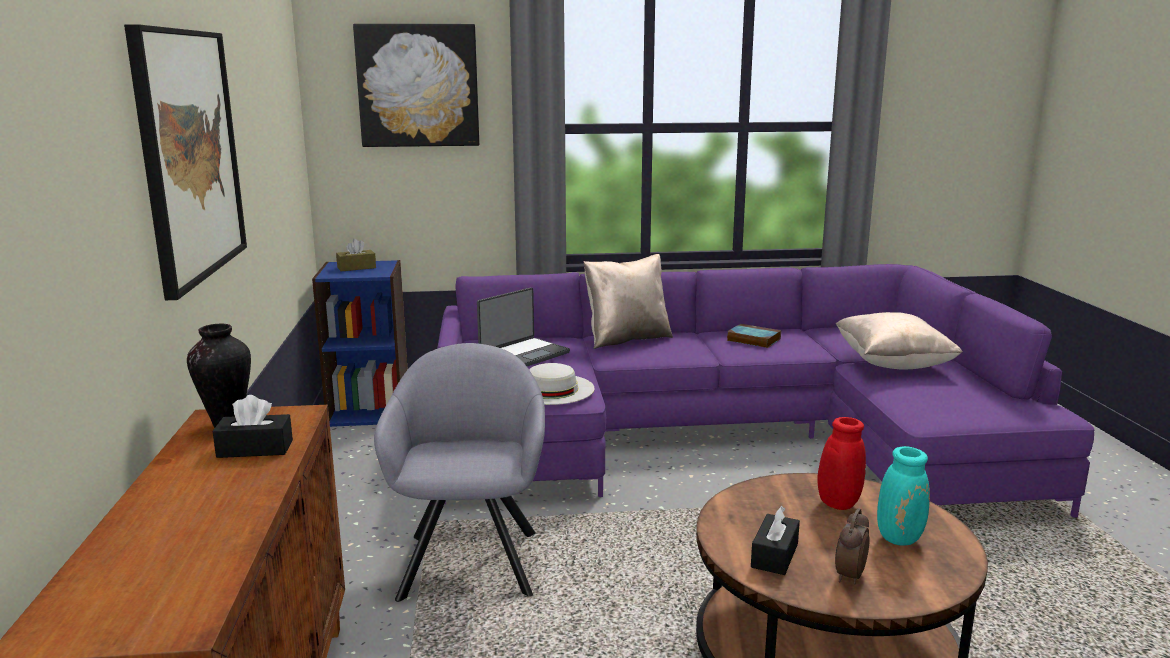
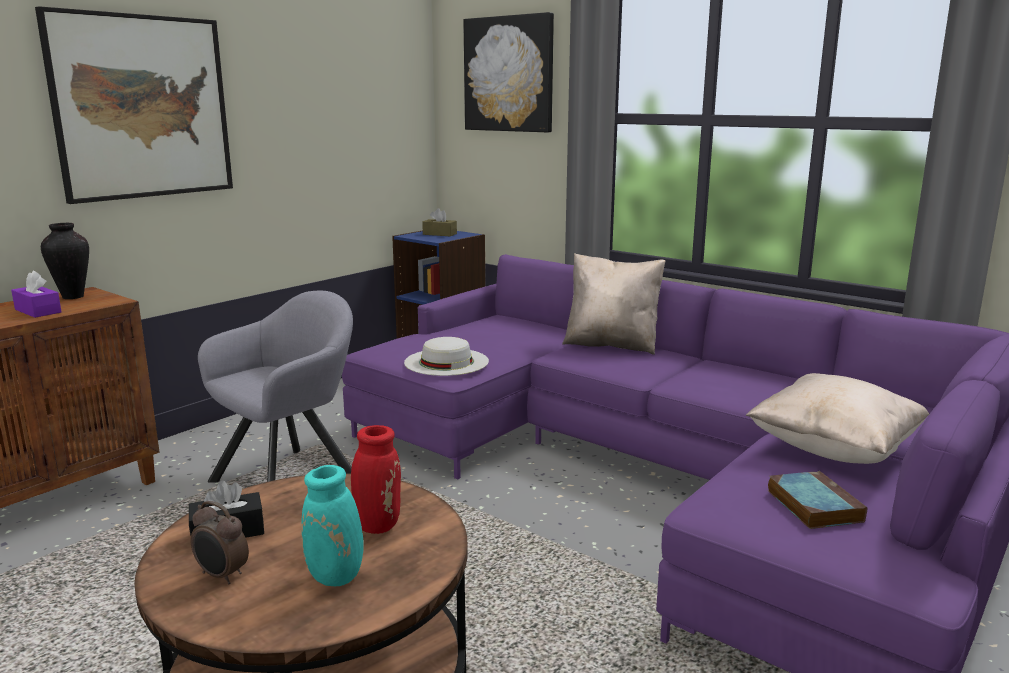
camera: 45 degrees right, 0 degrees up
black tissue box [212,395,293,458] -> purple tissue box [11,271,62,318]
laptop [477,287,570,366] -> none
book [727,324,781,348] -> book moved to [767,471,867,529]
alarm clock [835,508,870,584] -> alarm clock turned 135 degrees counterclockwise [191,501,249,584]

